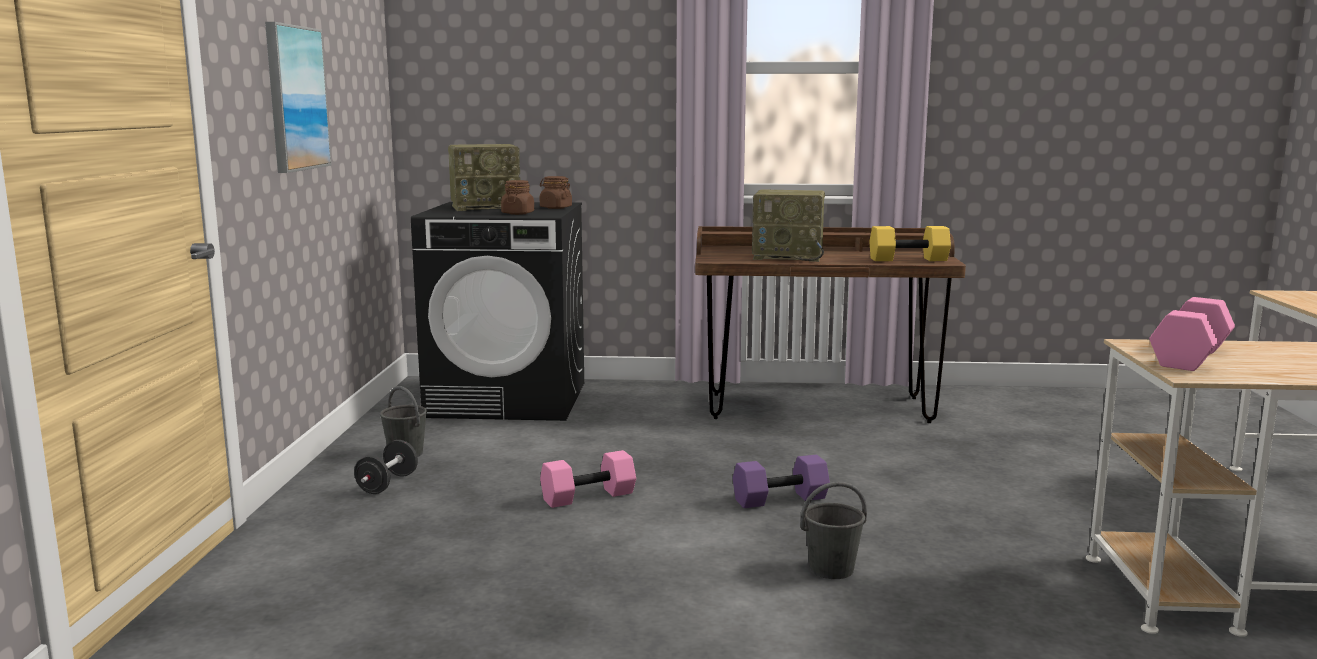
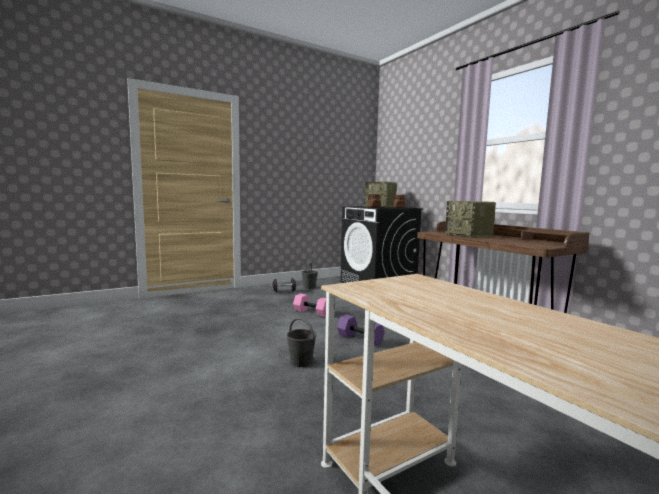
camera: 55 degrees right, 5 degrees down
picture [265,22,332,173] -> none
yellow dumbbell [869,226,951,261] -> none
pink dumbbell [1149,297,1235,371] -> none

